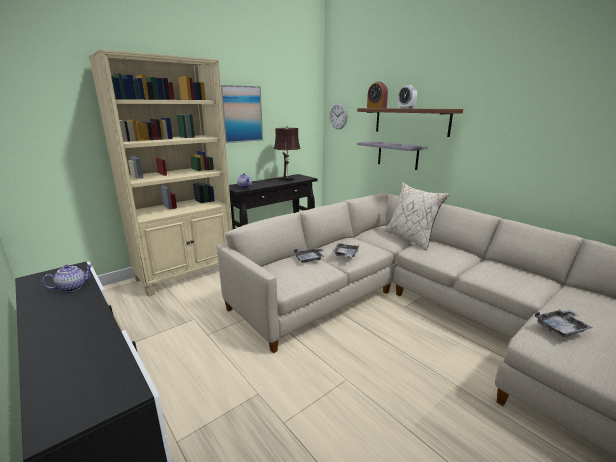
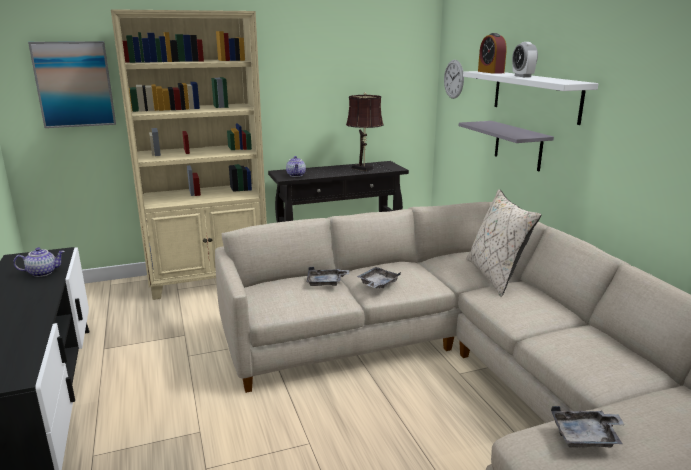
camera: 20 degrees right, 0 degrees up
picture [221,85,263,143] -> picture moved to [28,41,116,128]
brown shelf [357,108,463,137] -> white shelf [463,71,599,125]

